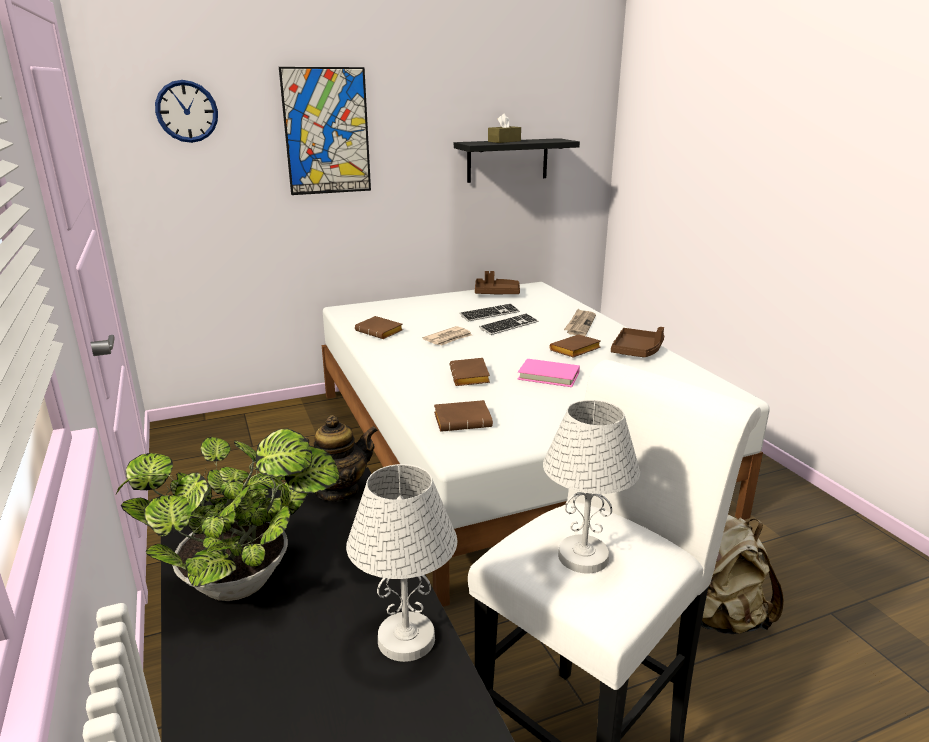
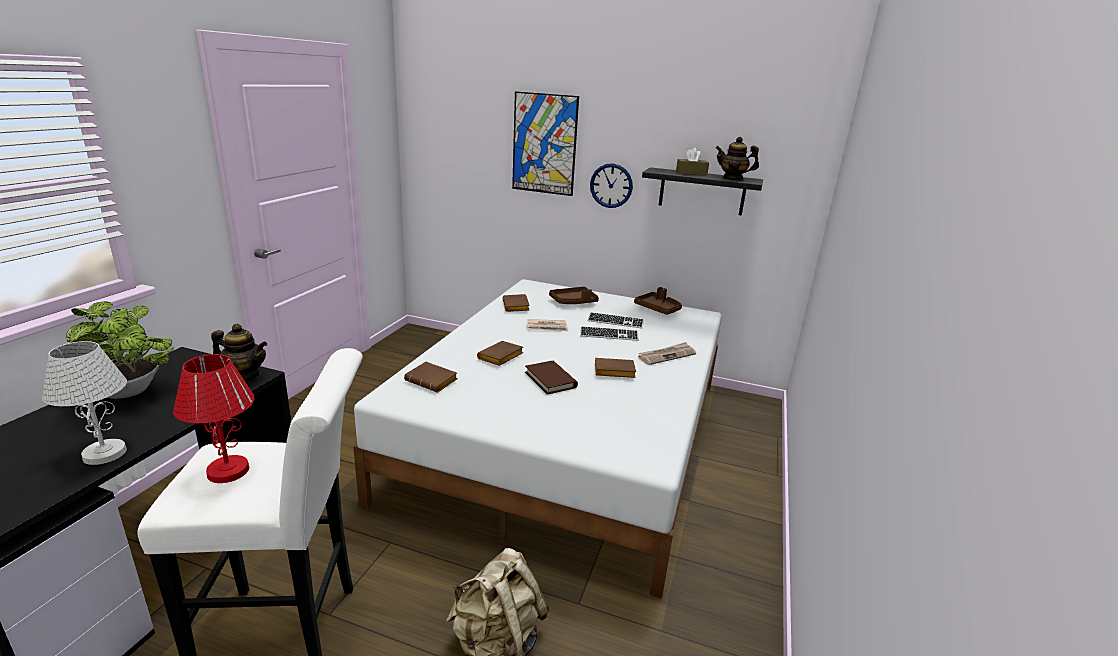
camera: 40 degrees right, 0 degrees up
wall clock [155,80,218,143] -> wall clock moved to [590,163,633,208]
pink book [518,359,580,387] -> brown book [525,361,578,395]
white table lamp [543,400,640,574] -> red table lamp [173,354,255,483]
brown tray [611,327,665,357] -> brown tray moved to [549,287,599,304]
none -> teapot [716,137,759,180]

